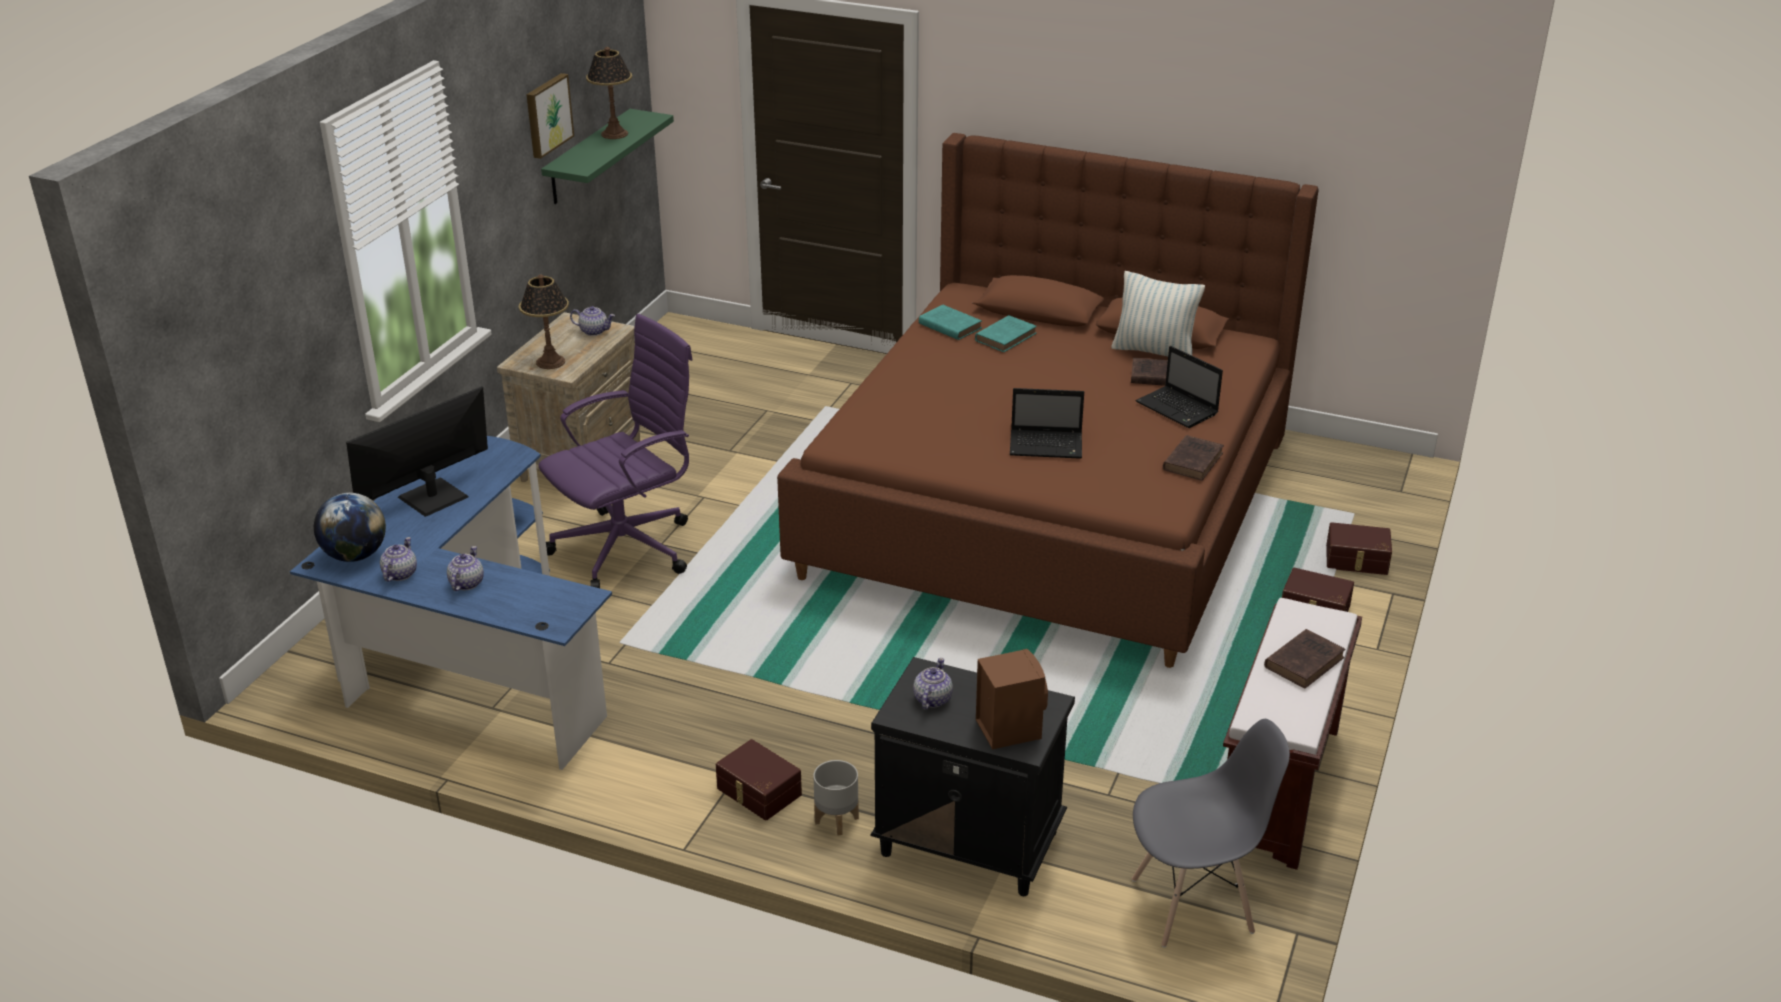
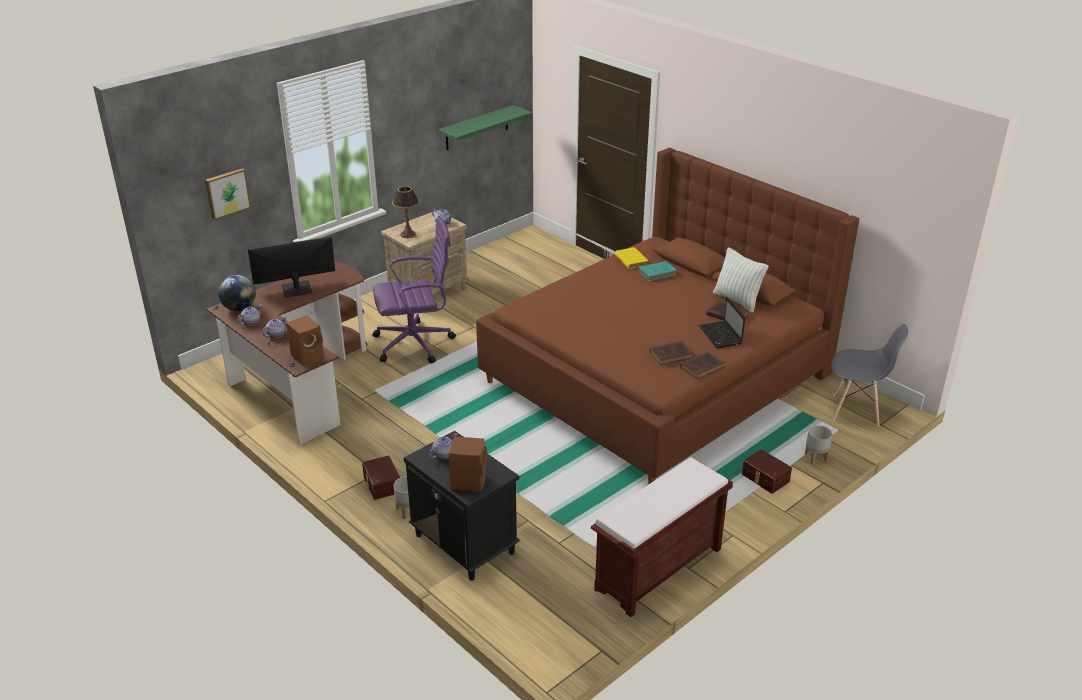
camera: 25 degrees right, 0 degrees up
blue desk [290,436,612,770] -> brown desk [207,261,367,445]
picture [526,73,574,159] -> picture moved to [205,168,251,220]
table lamp [586,47,632,139] -> none
turquoise book [919,305,982,340] -> yellow book [615,247,648,269]
laptop [1010,388,1084,459] -> none
grey chair [1132,719,1290,948] -> grey chair moved to [831,324,908,427]
brown book [1264,629,1346,688] -> brown book moved to [649,341,693,365]
brown storage box [1326,522,1392,575] -> grey planter [805,425,832,464]
none -> brown speaker [286,315,324,366]

